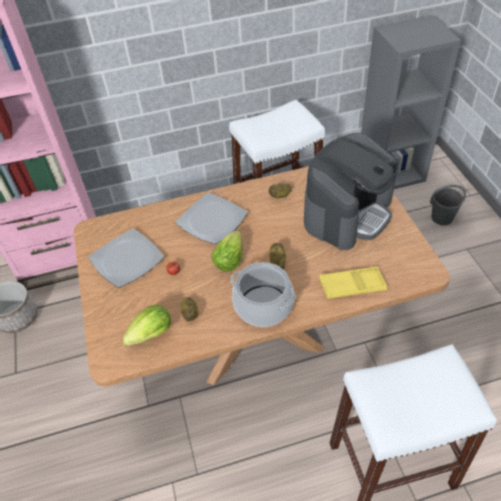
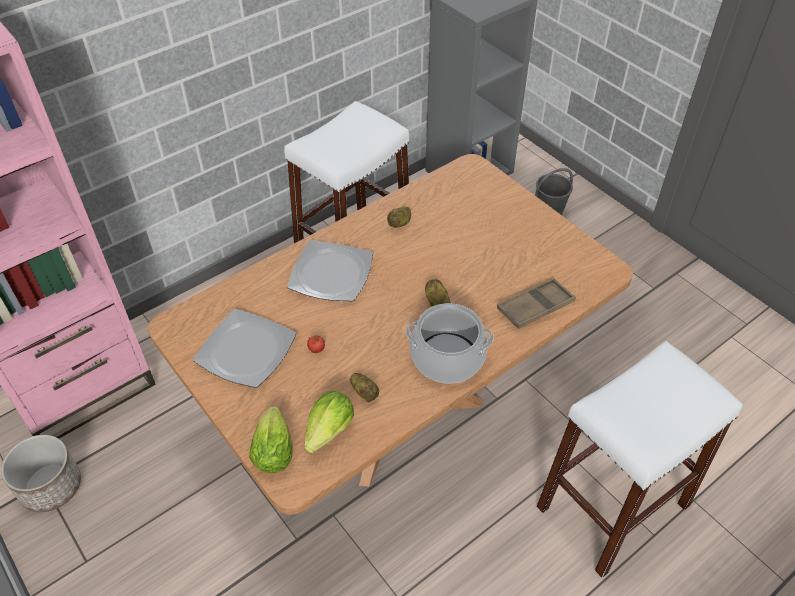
camera: 25 degrees left, 0 degrees up
lettuce [212,230,243,271] -> lettuce moved to [249,406,293,473]
coffee machine [304,133,397,250] -> none
yellow tray [319,267,388,299] -> brown tray [497,278,576,329]

